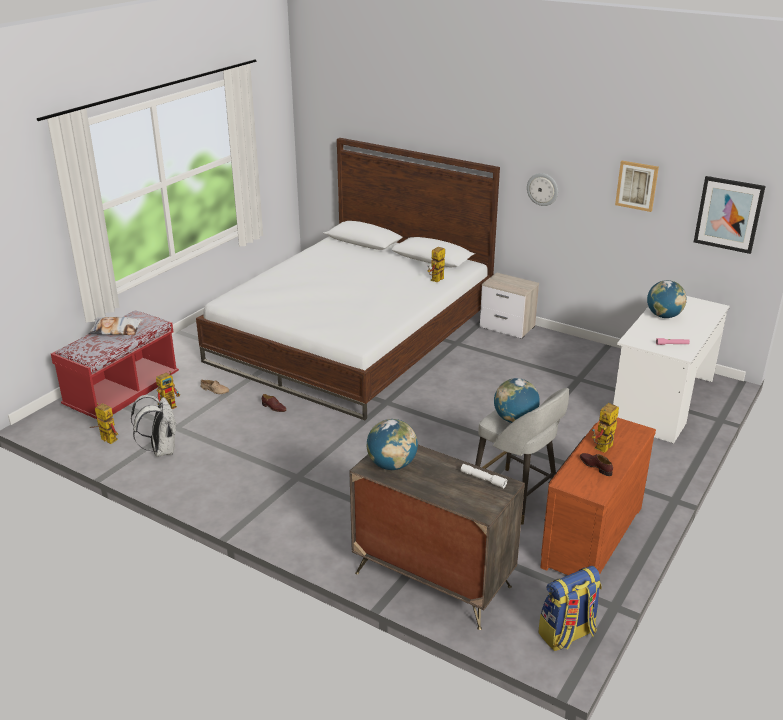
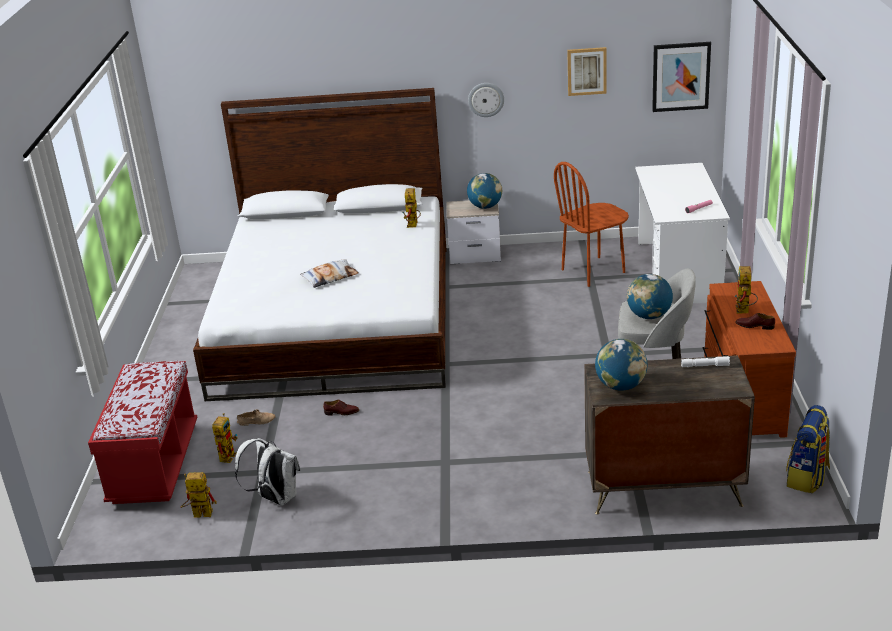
camera: 30 degrees left, 0 degrees up
pillow [89,317,143,335] -> pillow moved to [300,259,358,288]
globe [647,280,687,318] -> globe moved to [467,173,502,209]
none -> brown chair [554,162,629,287]

